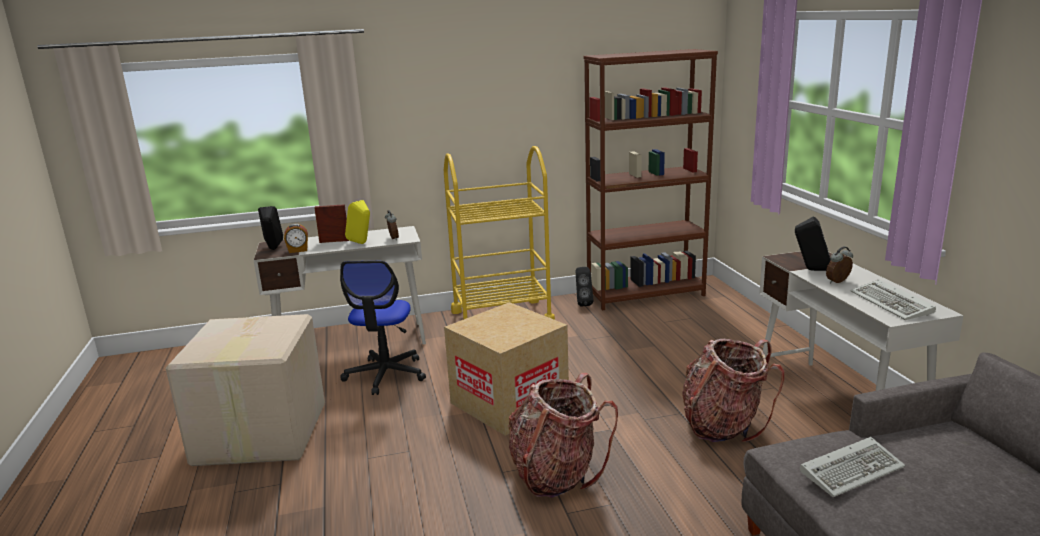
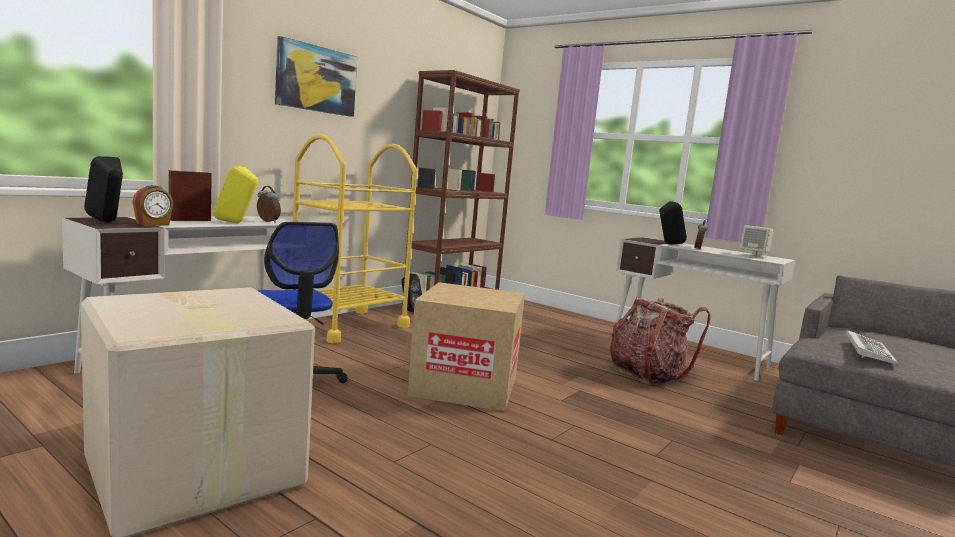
camera: 40 degrees left, 10 degrees down
backpack [508,372,618,498] -> none
keyboard [851,279,936,320] -> beige speaker [740,225,773,259]
none -> picture [275,36,357,117]

